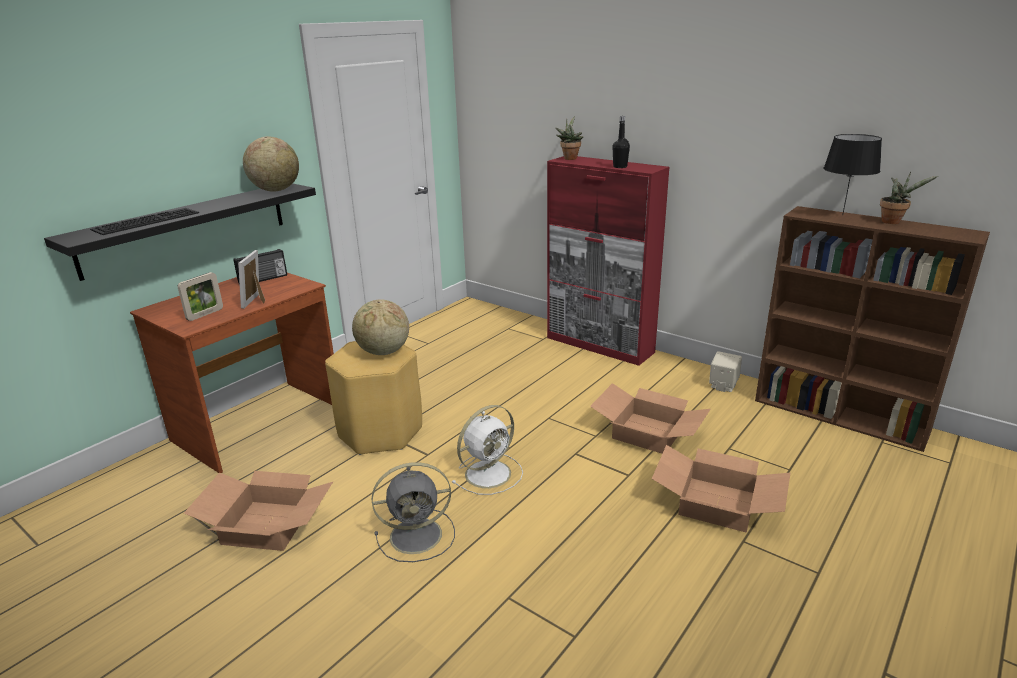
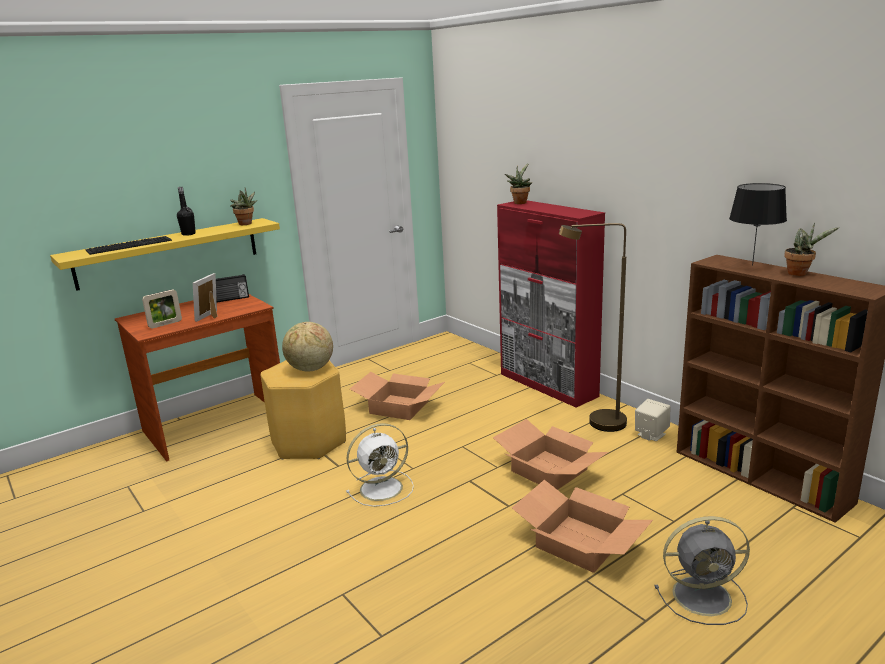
camera: 15 degrees right, 5 degrees down
black shelf [44,184,316,281] -> yellow shelf [50,218,280,291]
cardboard box [184,471,333,551] -> cardboard box moved to [350,372,445,420]
globe [243,136,299,192] -> potted plant [230,188,257,225]
grey fan [372,462,455,562] -> grey fan moved to [655,516,750,625]
black bottle [613,116,630,168] -> black bottle moved to [177,187,196,236]
none -> brown floor lamp [559,223,627,432]

